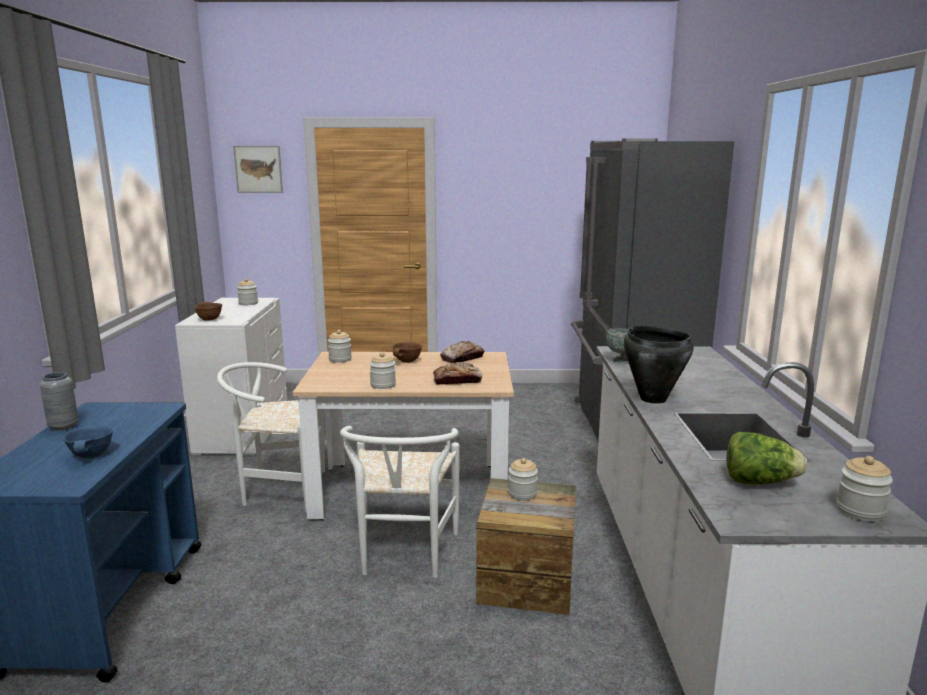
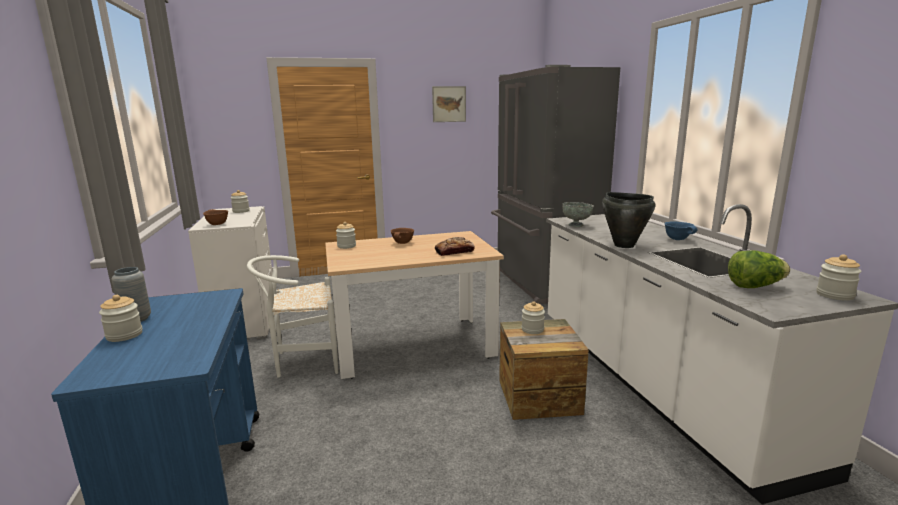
camera: 15 degrees left, 0 degrees up
blue bowl [63,425,113,458] -> blue bowl moved to [665,221,697,240]
picture [233,146,283,193] -> picture moved to [432,86,466,122]
white chair [340,426,459,578] -> none
jar [370,352,396,389] -> jar moved to [99,295,143,342]
bread [440,341,484,363] -> none

